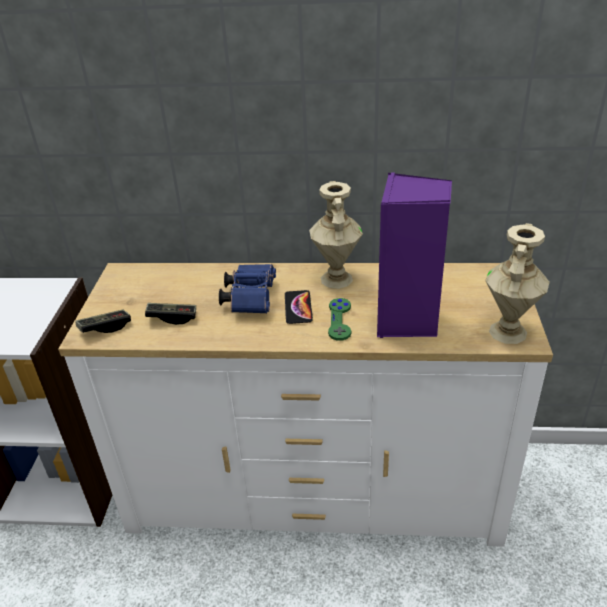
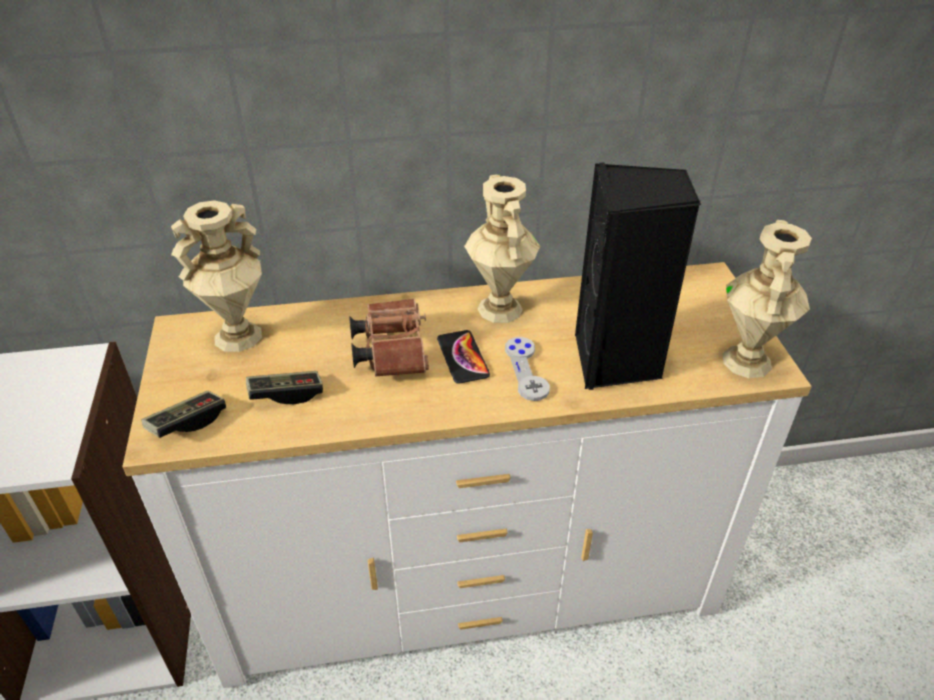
camera: 15 degrees left, 5 degrees up
blue binoculars [219,264,276,314] -> brown binoculars [349,298,429,377]
green game controller [328,298,351,341] -> grey game controller [505,337,550,401]
purple speaker [377,172,452,338] -> black speaker [575,163,701,390]
none -> beige vase [171,200,262,352]

